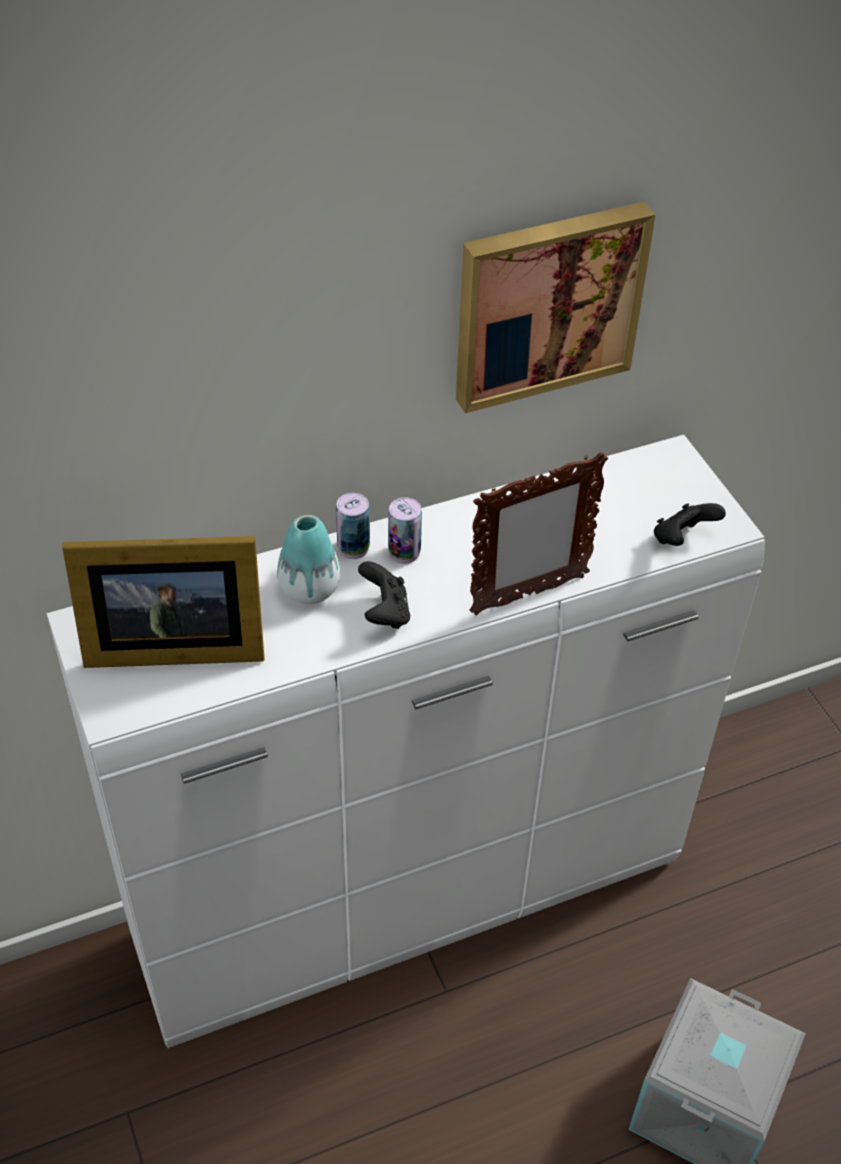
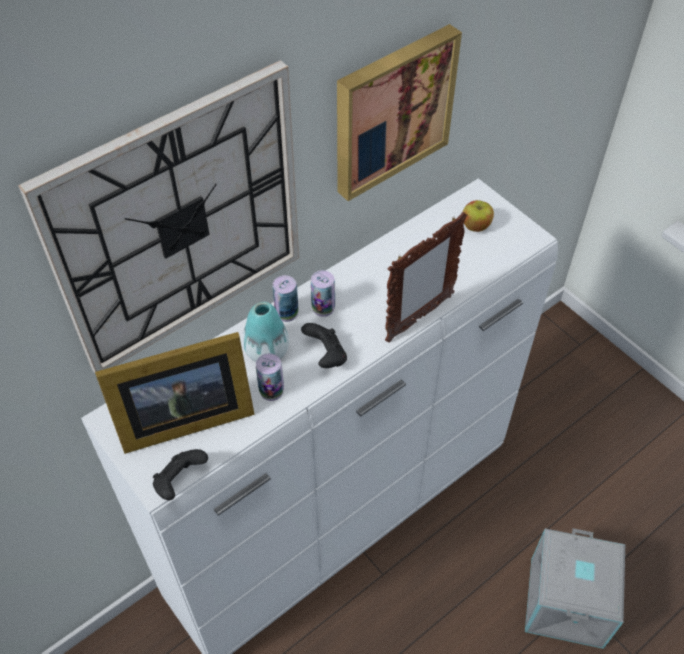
camera: 15 degrees left, 5 degrees up
black game controller [654,503,726,546] -> black game controller moved to [153,449,208,500]
none -> wall clock [18,60,299,373]
none -> can [256,353,284,401]
none -> apple [463,200,494,232]

